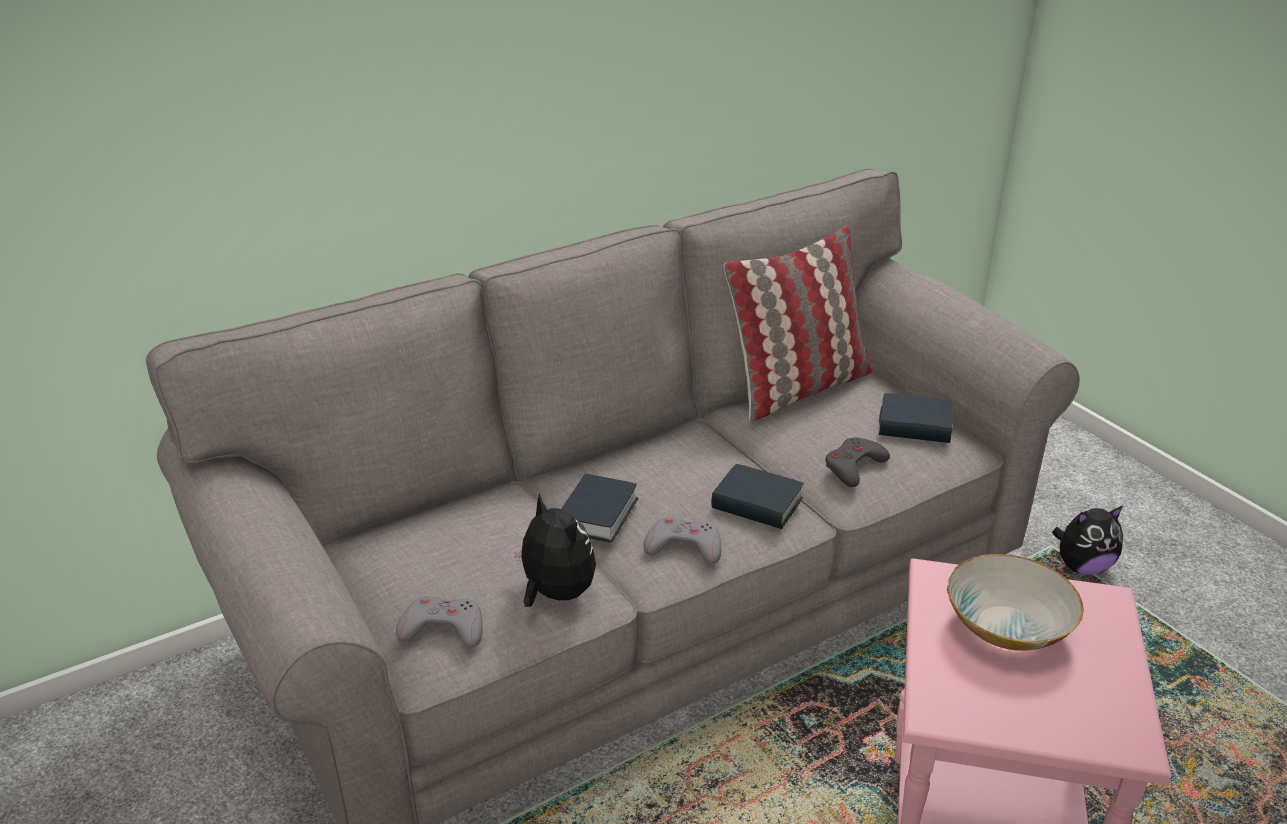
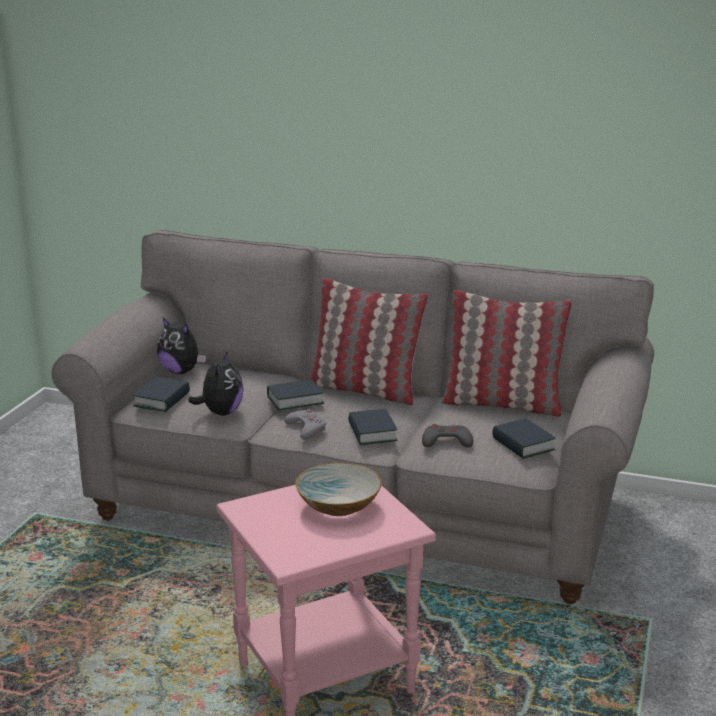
camera: 50 degrees right, 10 degrees down
grey game controller [396,596,483,647] -> book [133,377,190,412]
plush toy [1052,506,1123,575] -> plush toy moved to [157,318,206,374]
none -> pillow [309,278,428,405]

